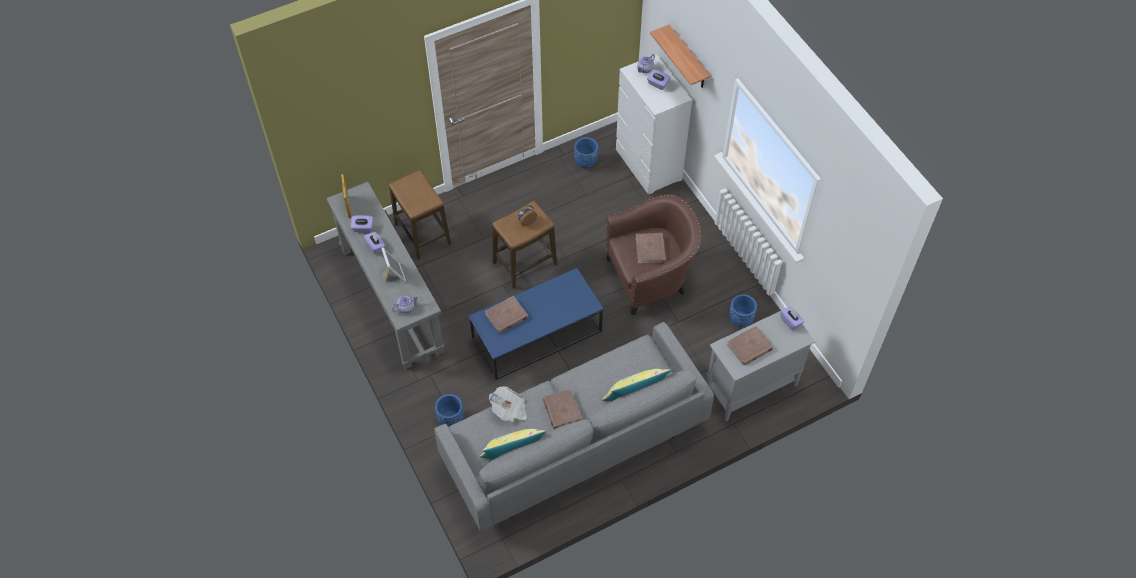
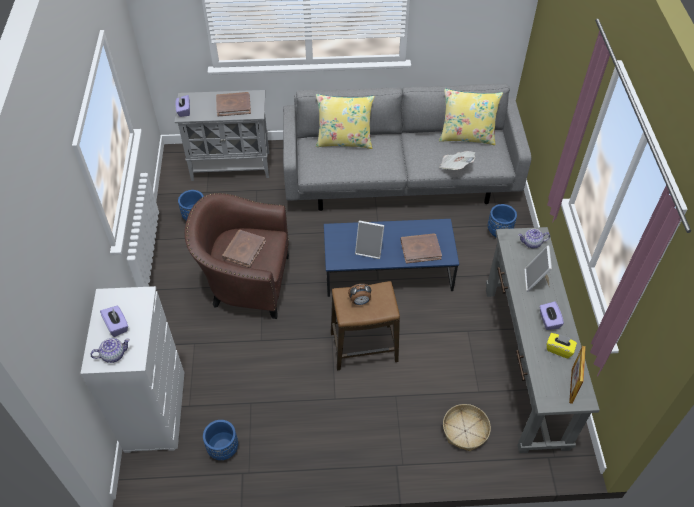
camera: 155 degrees left, 5 degrees down
purple tissue box [351,215,373,232] -> yellow tissue box [547,333,577,359]
stool [389,170,451,260] -> basket [443,404,491,451]
brown book [543,389,582,429] -> none
shelf [650,25,711,88] -> none
none -> picture frame [355,220,384,259]

